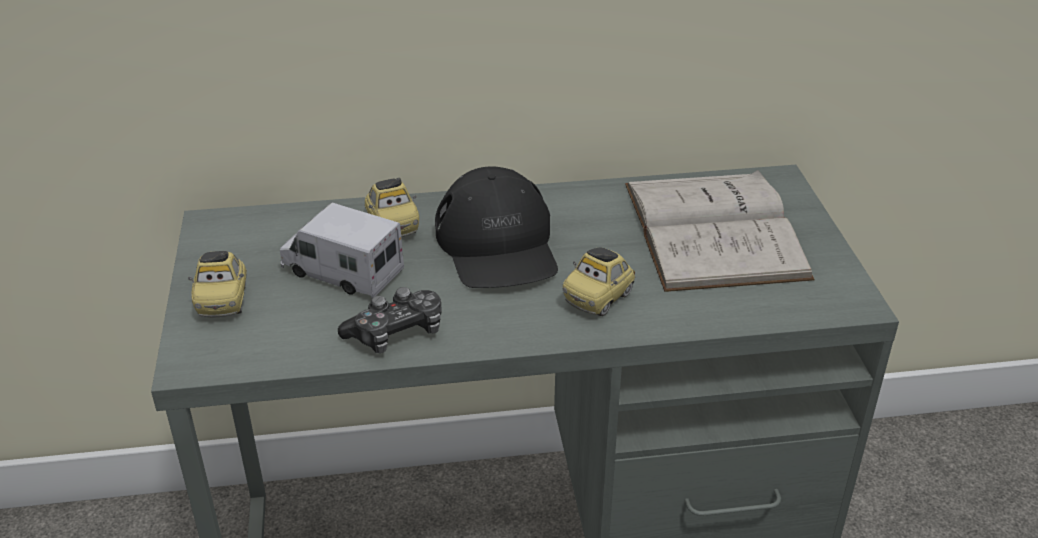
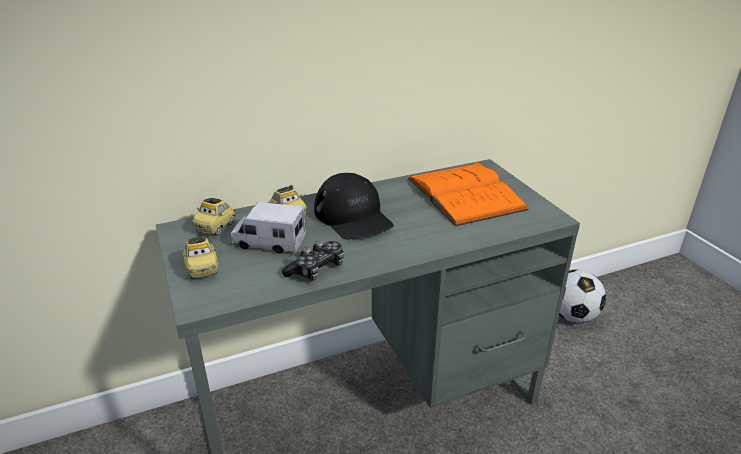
camera: 15 degrees left, 5 degrees down
toy car [563,247,636,316] -> toy car moved to [192,198,236,235]
white book [625,170,815,292] -> orange book [408,161,529,226]
none -> football [559,269,606,323]

